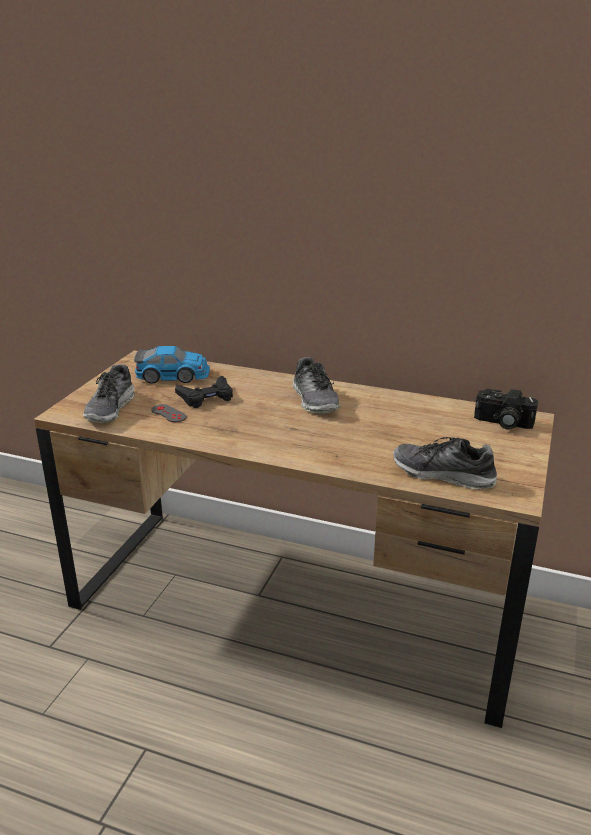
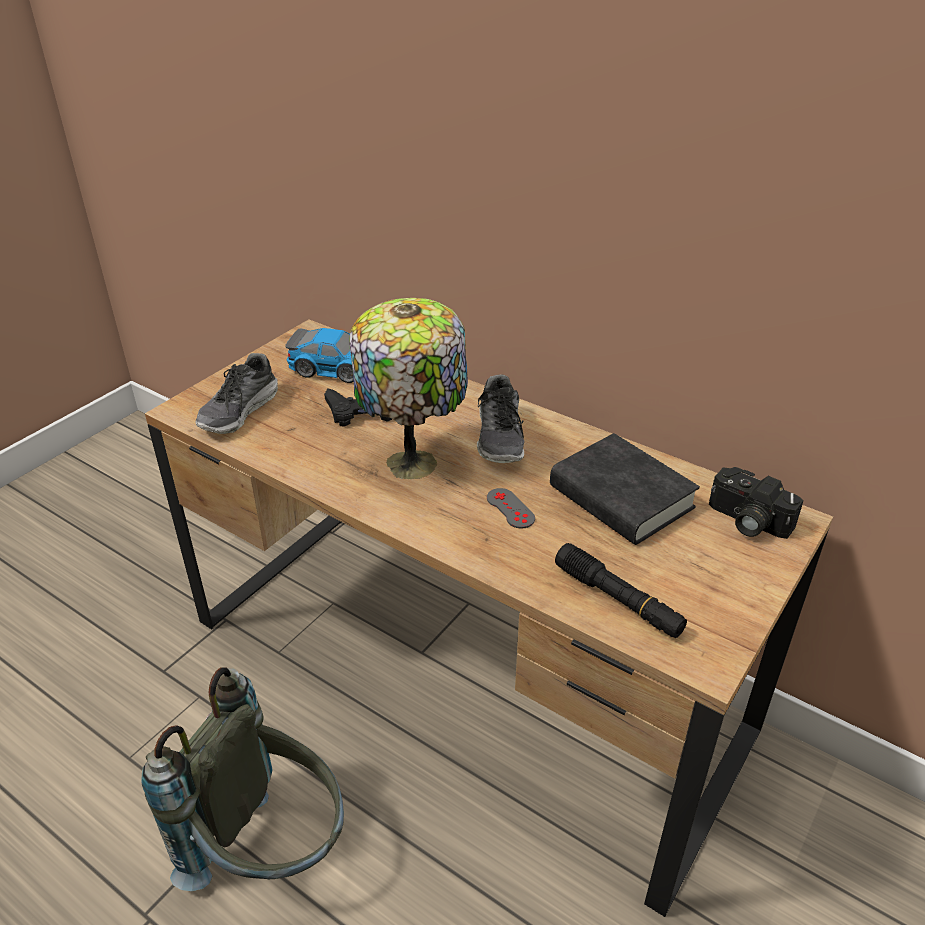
camera: 15 degrees right, 10 degrees up
grey game controller [151,404,186,422] -> grey game controller moved to [487,488,535,528]
shoe [393,437,497,489] -> black flashlight [555,543,687,638]
none -> grey backpack [141,667,344,891]
none -> table lamp [349,298,468,479]
none -> black book [550,433,700,545]

